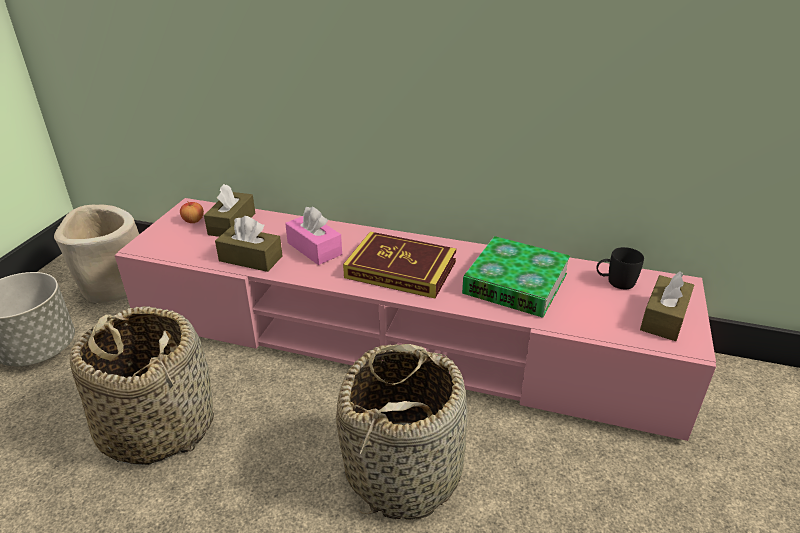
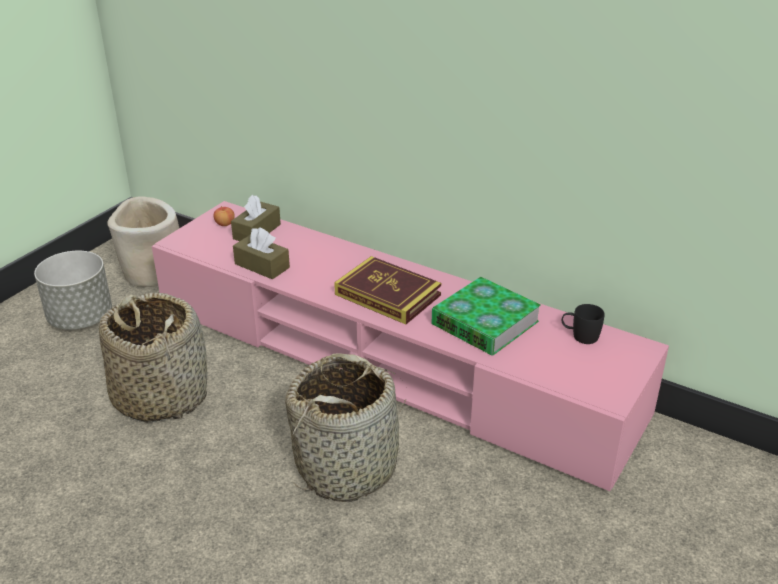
camera: 15 degrees right, 0 degrees up
pink tissue box [285,207,342,265] -> none
brown tissue box [640,271,694,341] -> none

